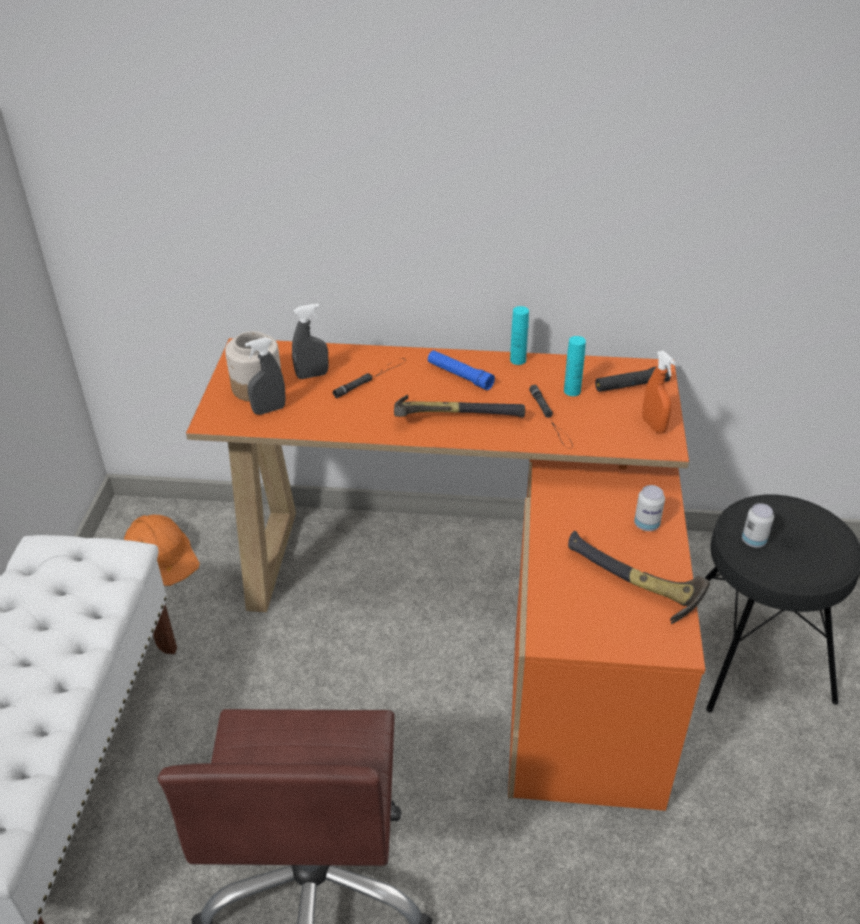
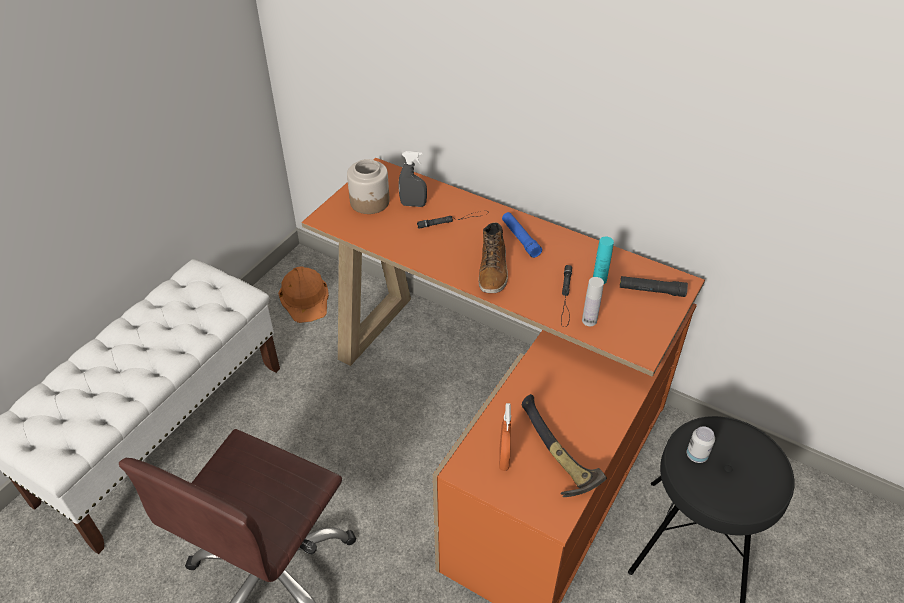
camera: 25 degrees right, 5 degrees up
grey spray bottle [245,337,286,415] -> none
hammer [394,395,525,418] -> boot [479,223,508,293]
turquoise bottle [510,306,529,365] -> none
can [634,485,665,531] -> none
orange spray bottle [642,350,676,434] -> orange spray bottle moved to [499,403,511,471]
none -> white bottle [582,277,604,326]

